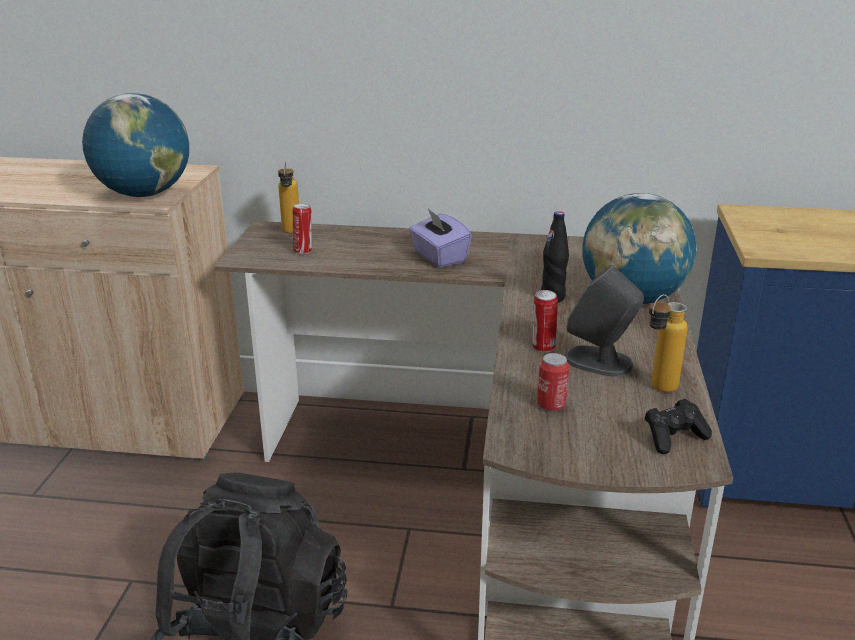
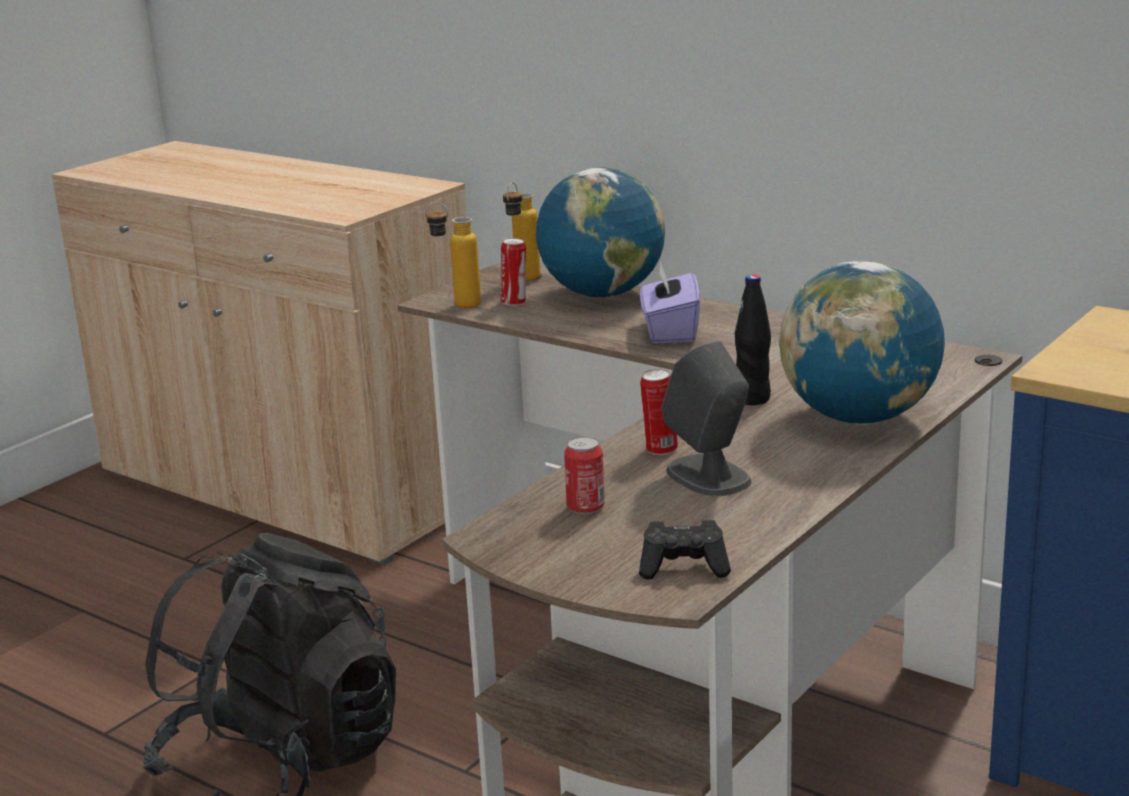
camera: 30 degrees right, 5 degrees down
globe [82,93,189,197] -> globe moved to [536,167,665,297]
bottle [649,294,688,392] -> bottle moved to [425,202,481,308]

